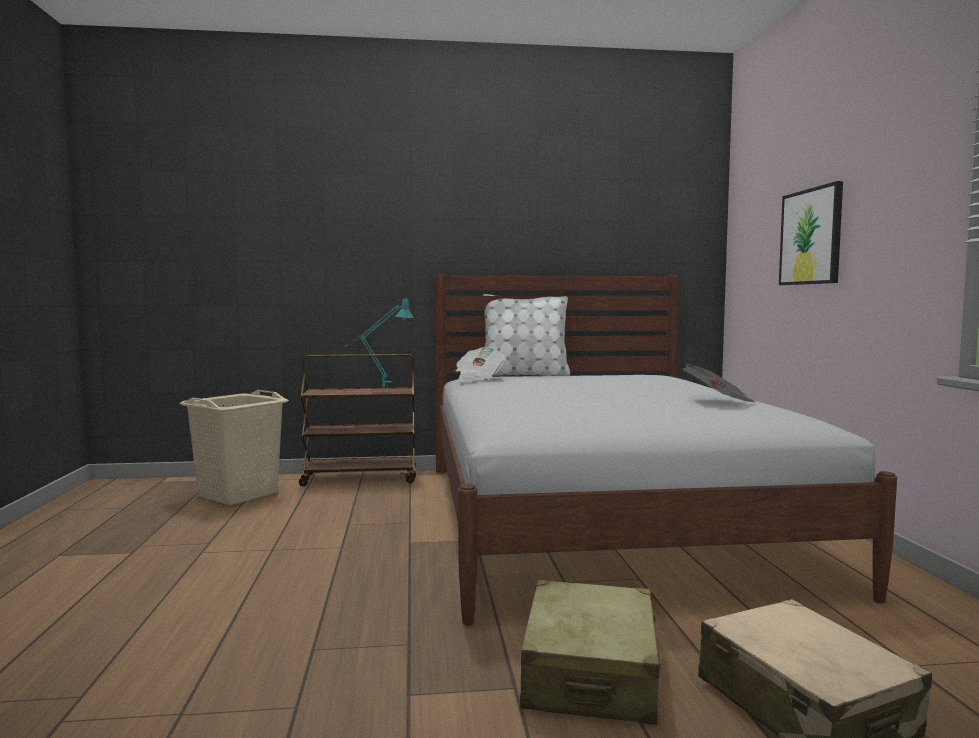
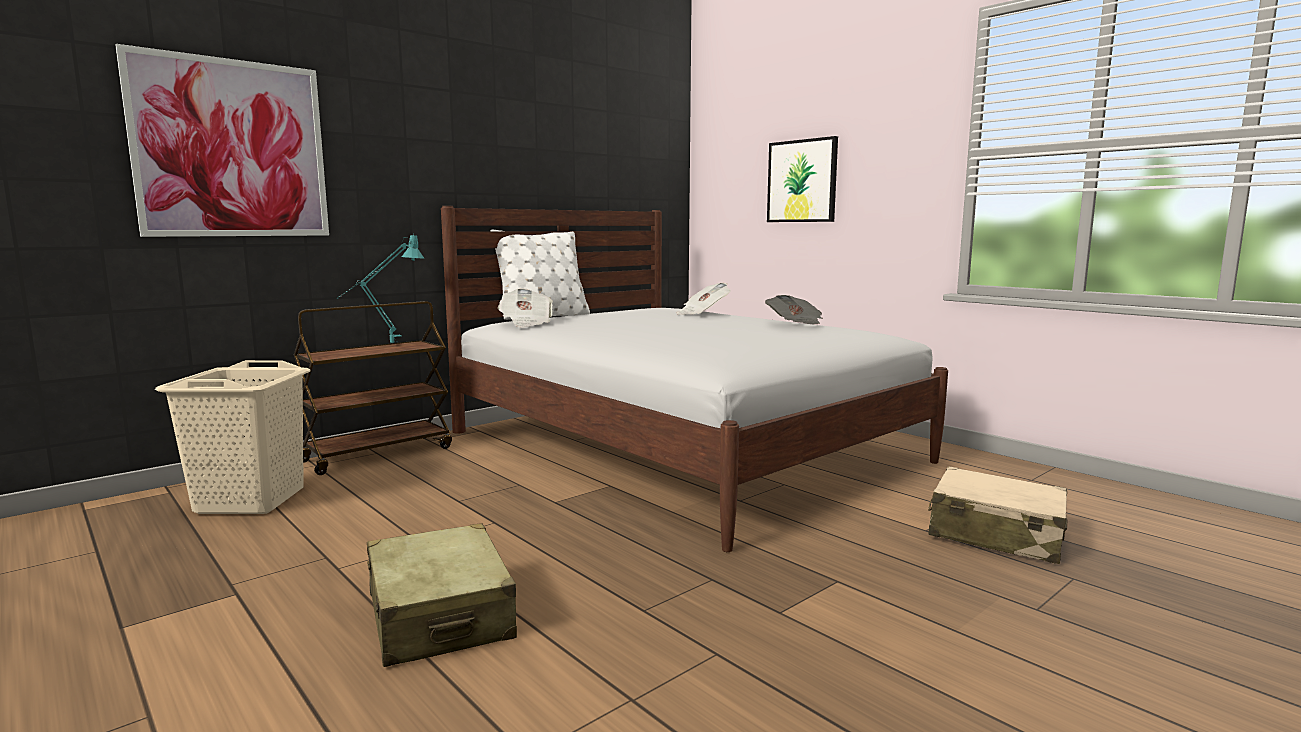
camera: 35 degrees left, 5 degrees up
beige suitcase [520,580,663,725] -> beige suitcase moved to [367,523,517,667]
none -> picture [115,44,329,237]
none -> newspaper [677,283,731,315]

